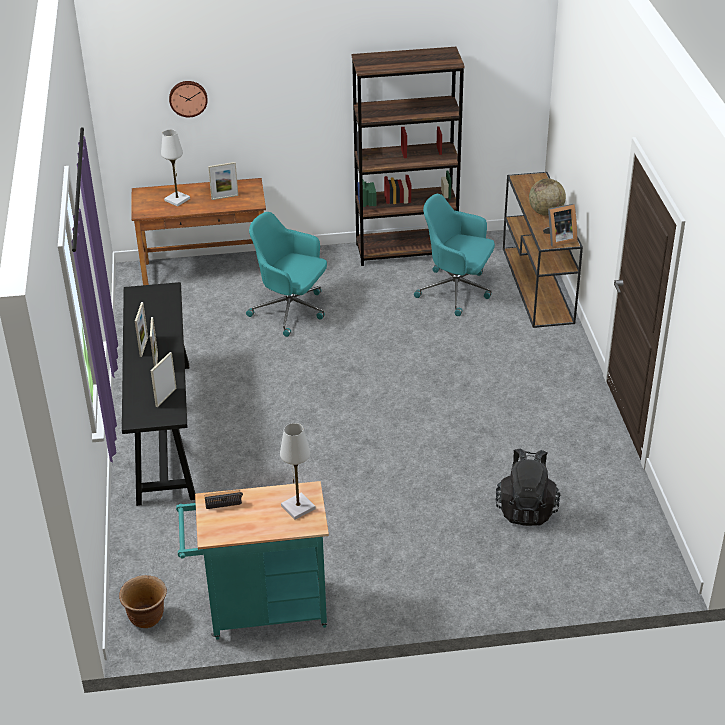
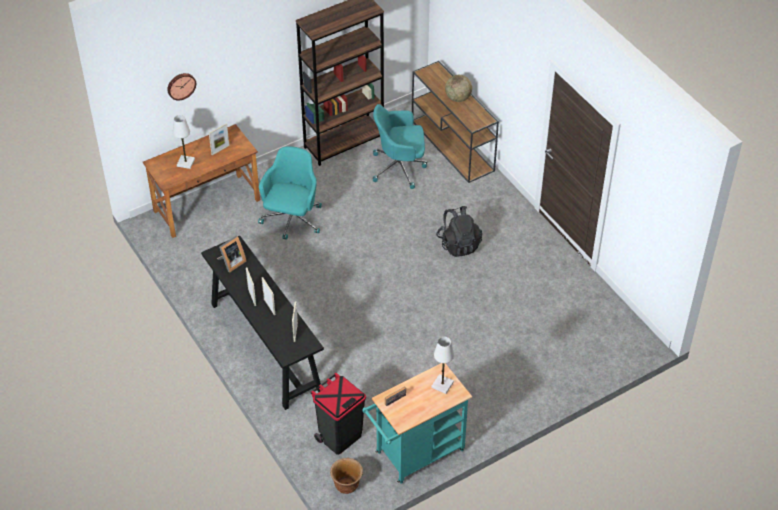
camera: 25 degrees left, 10 degrees up
turquoise office chair [246,212,327,337] -> turquoise office chair turned 105 degrees clockwise [258,146,322,240]
black backpack [495,449,560,526] -> black backpack moved to [436,206,482,257]
picture frame [543,204,577,247] -> picture frame moved to [217,236,247,273]
none -> black trash can [311,373,366,455]

